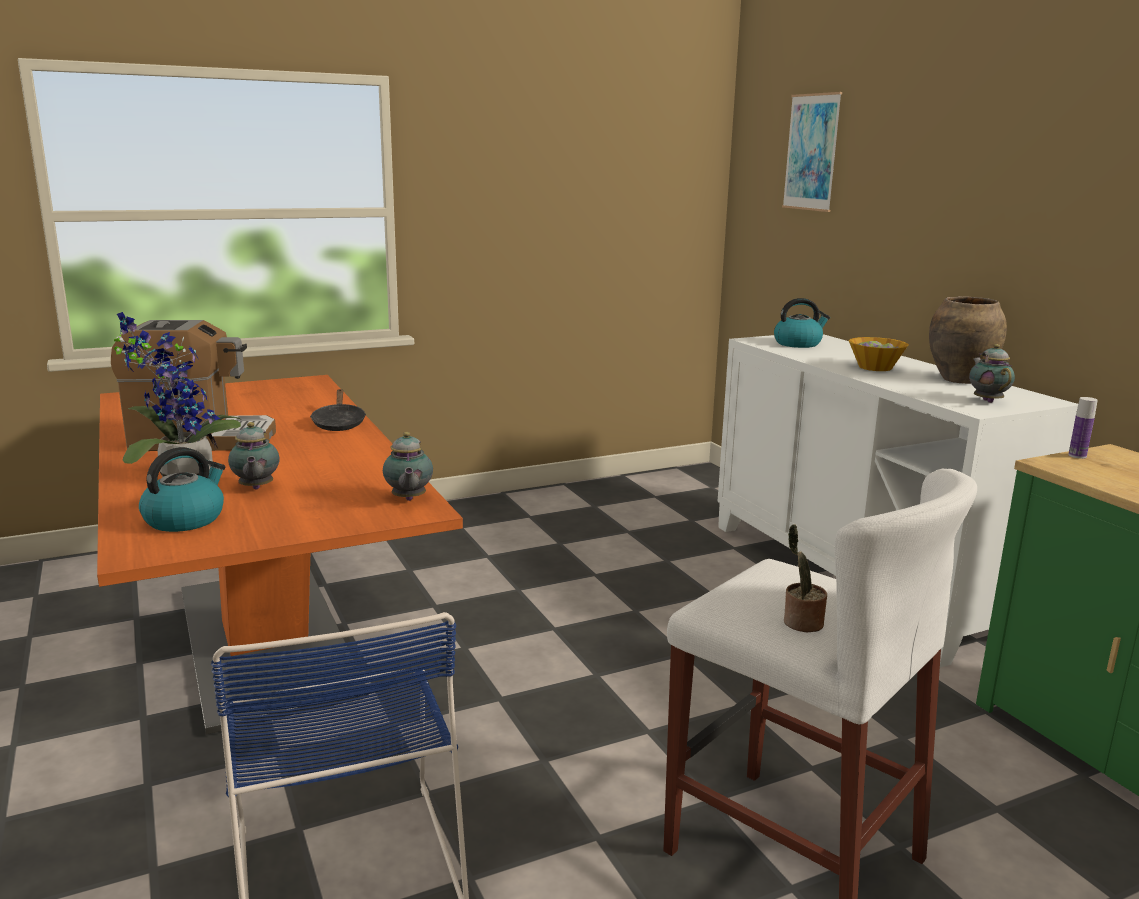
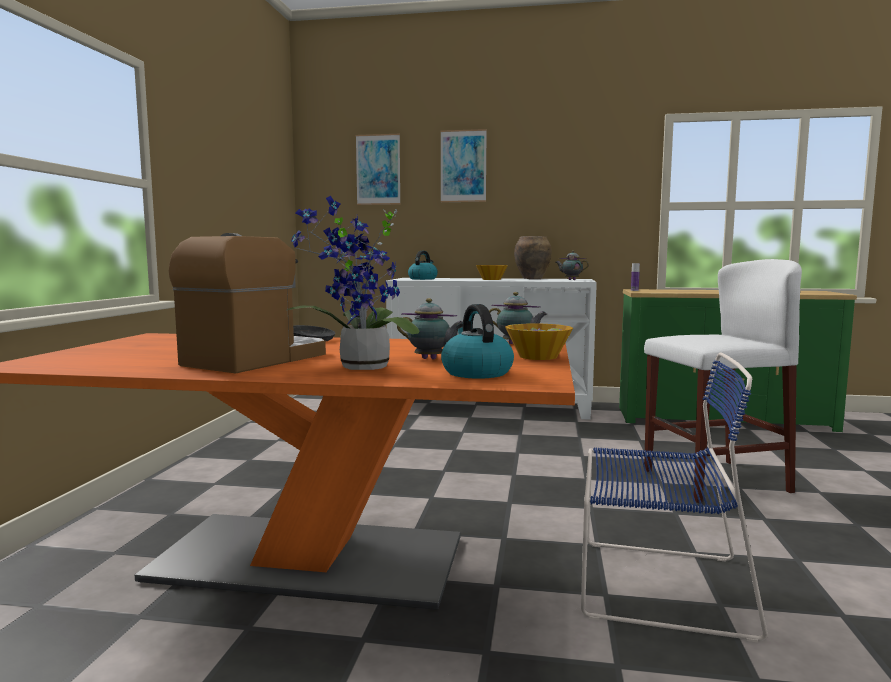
camera: 55 degrees left, 10 degrees down
potted plant [784,524,827,632] -> none
none -> picture [441,129,487,202]
none -> bowl [505,324,573,360]

